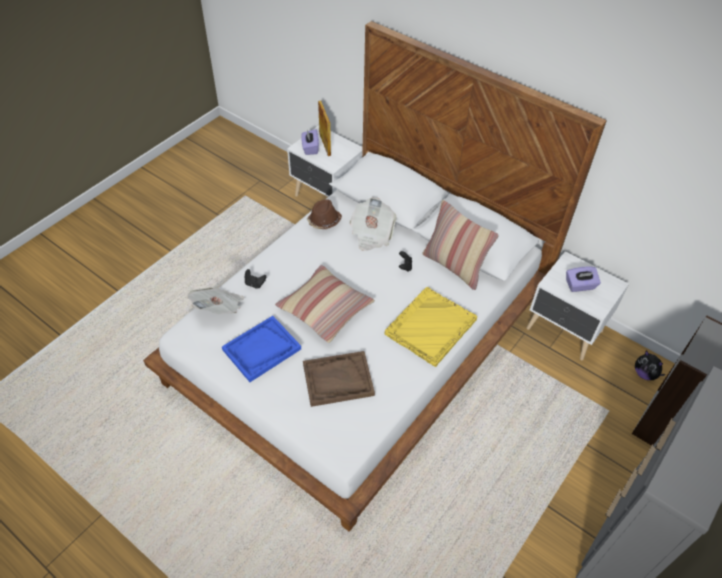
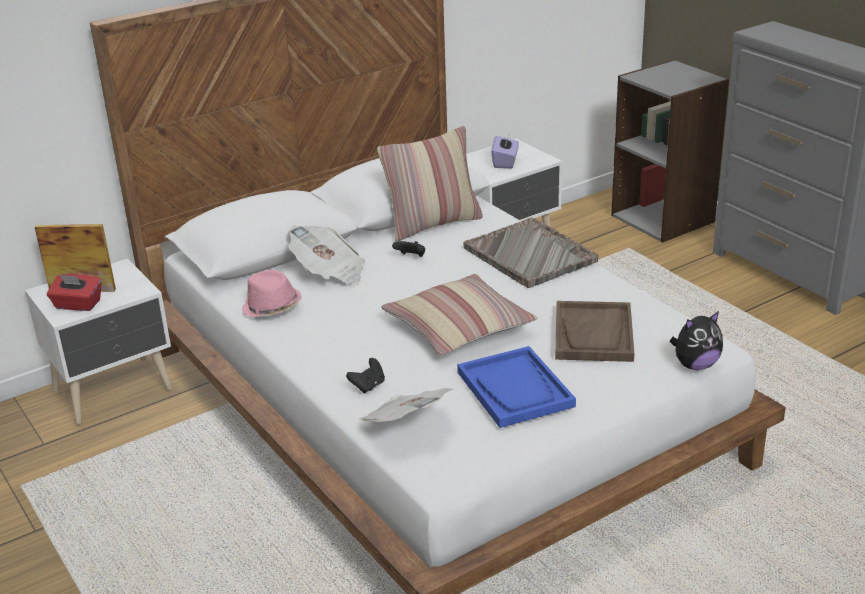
camera: 70 degrees left, 20 degrees down
purple tissue box [301,129,319,155] -> red tissue box [47,273,102,311]
brown hat [307,199,342,229] -> pink hat [242,270,301,317]
yellow tray [385,287,477,367] -> grey tray [463,217,599,288]
plush toy [635,351,665,380] -> plush toy moved to [670,311,723,370]

